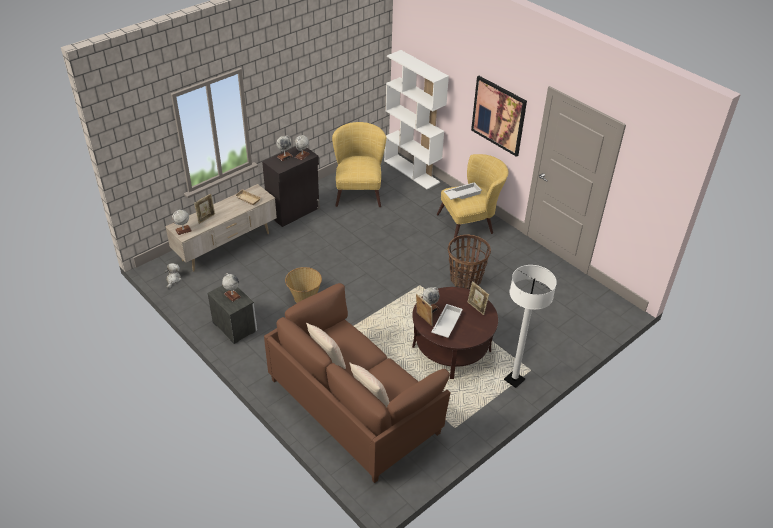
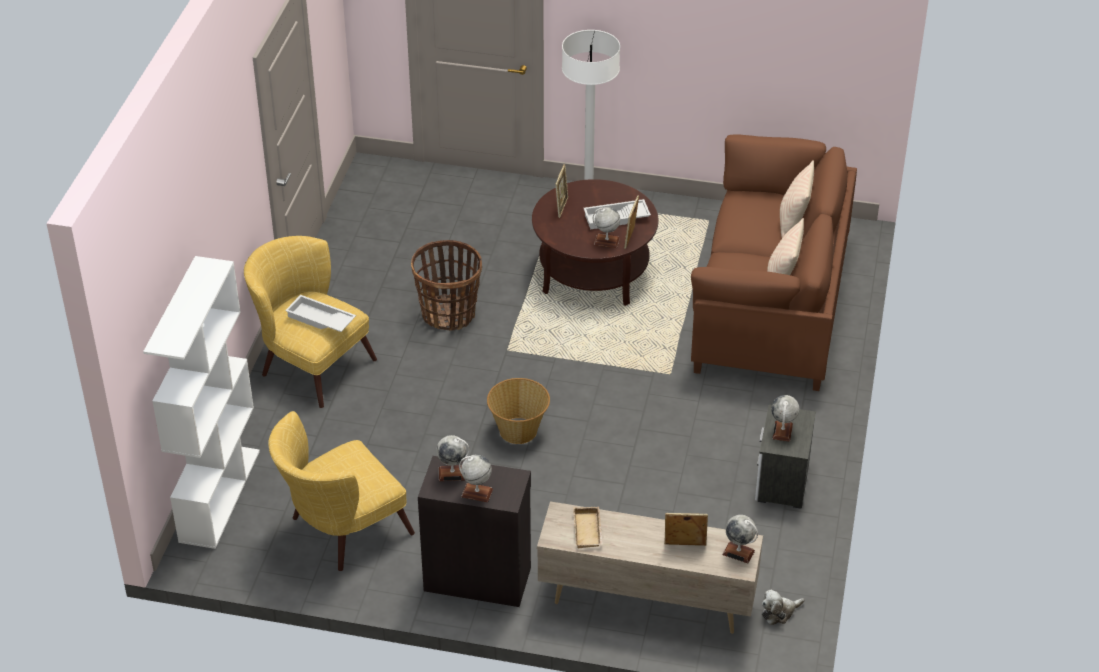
camera: 125 degrees left, 0 degrees up
basket [285,267,322,303] -> basket moved to [487,378,550,444]
picture [471,76,527,157] -> none

